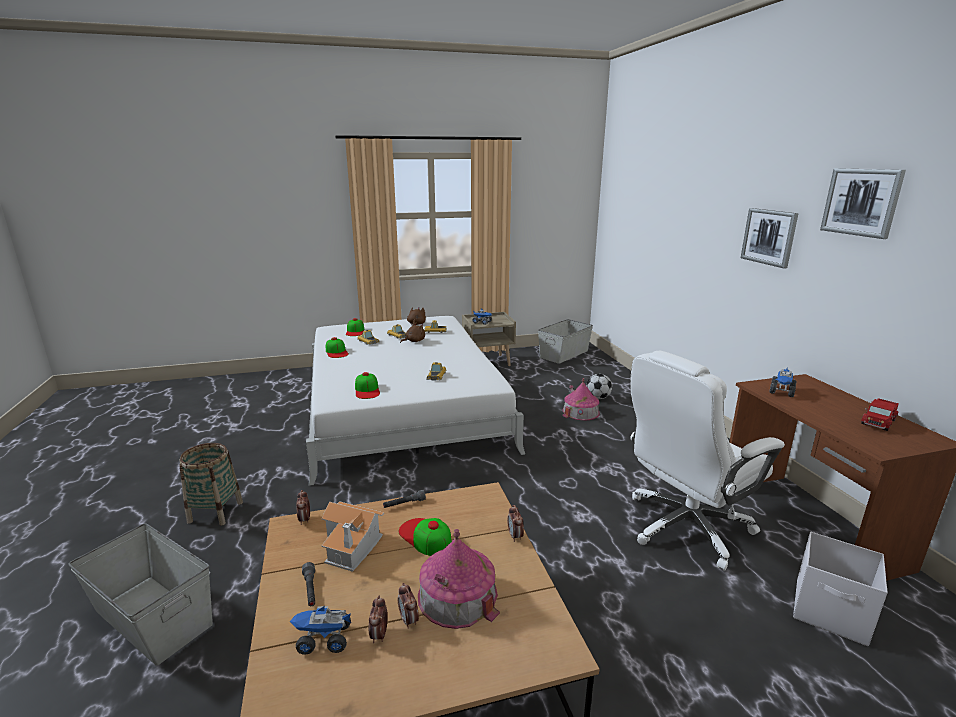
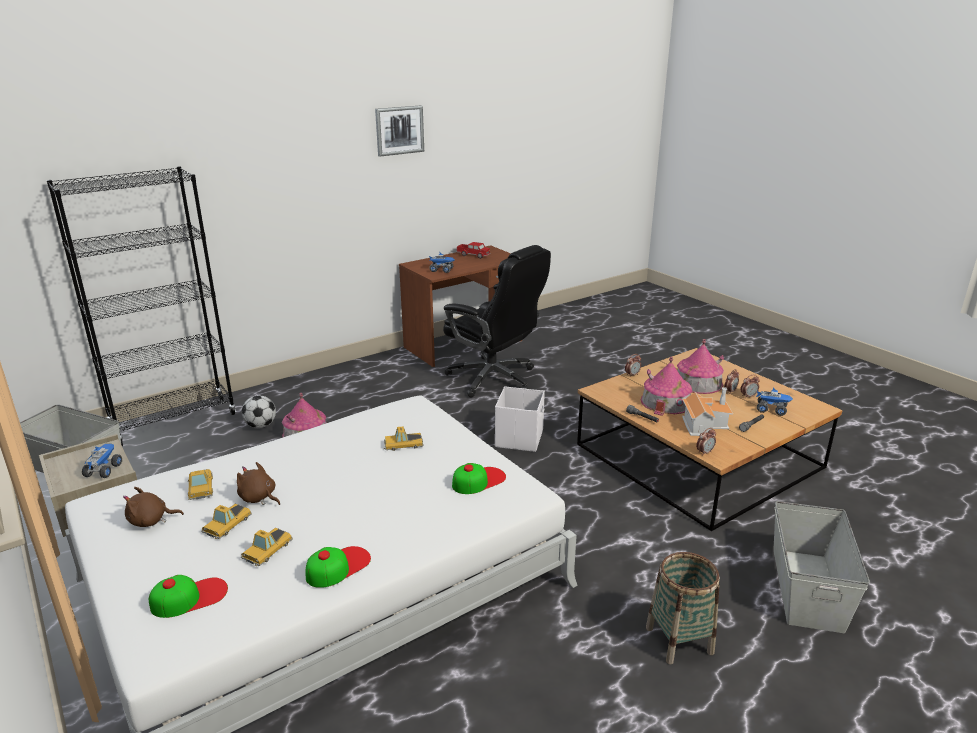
camera: 110 degrees left, 5 degrees up
toy truck [290,606,351,655] -> toy truck turned 45 degrees counterclockwise [756,387,793,416]
cap [399,518,452,556] -> toy house [641,357,692,416]
white office chair [630,351,785,571] -> black office chair [443,245,551,398]
picture [741,208,799,268] -> none
white storage box [793,532,888,646] -> white storage box moved to [495,386,545,452]
none -> black bookcase [47,166,236,446]

